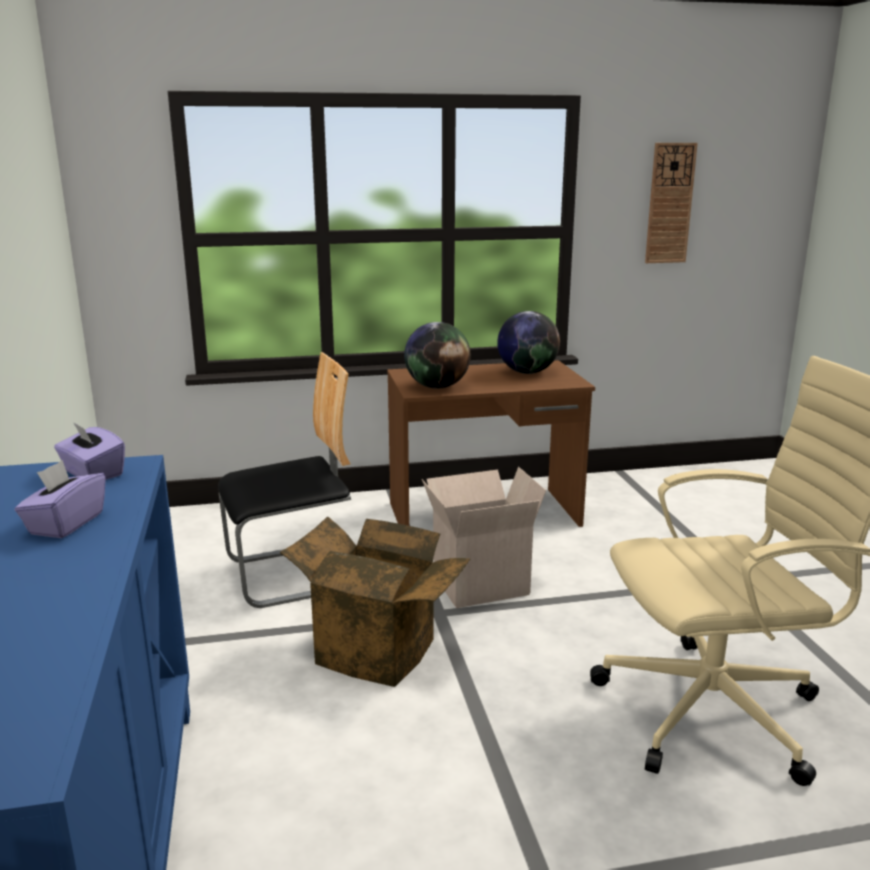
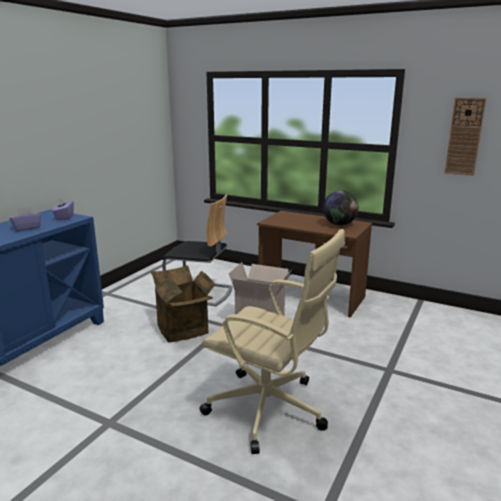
camera: 40 degrees right, 0 degrees up
globe [404,322,471,389] -> none

